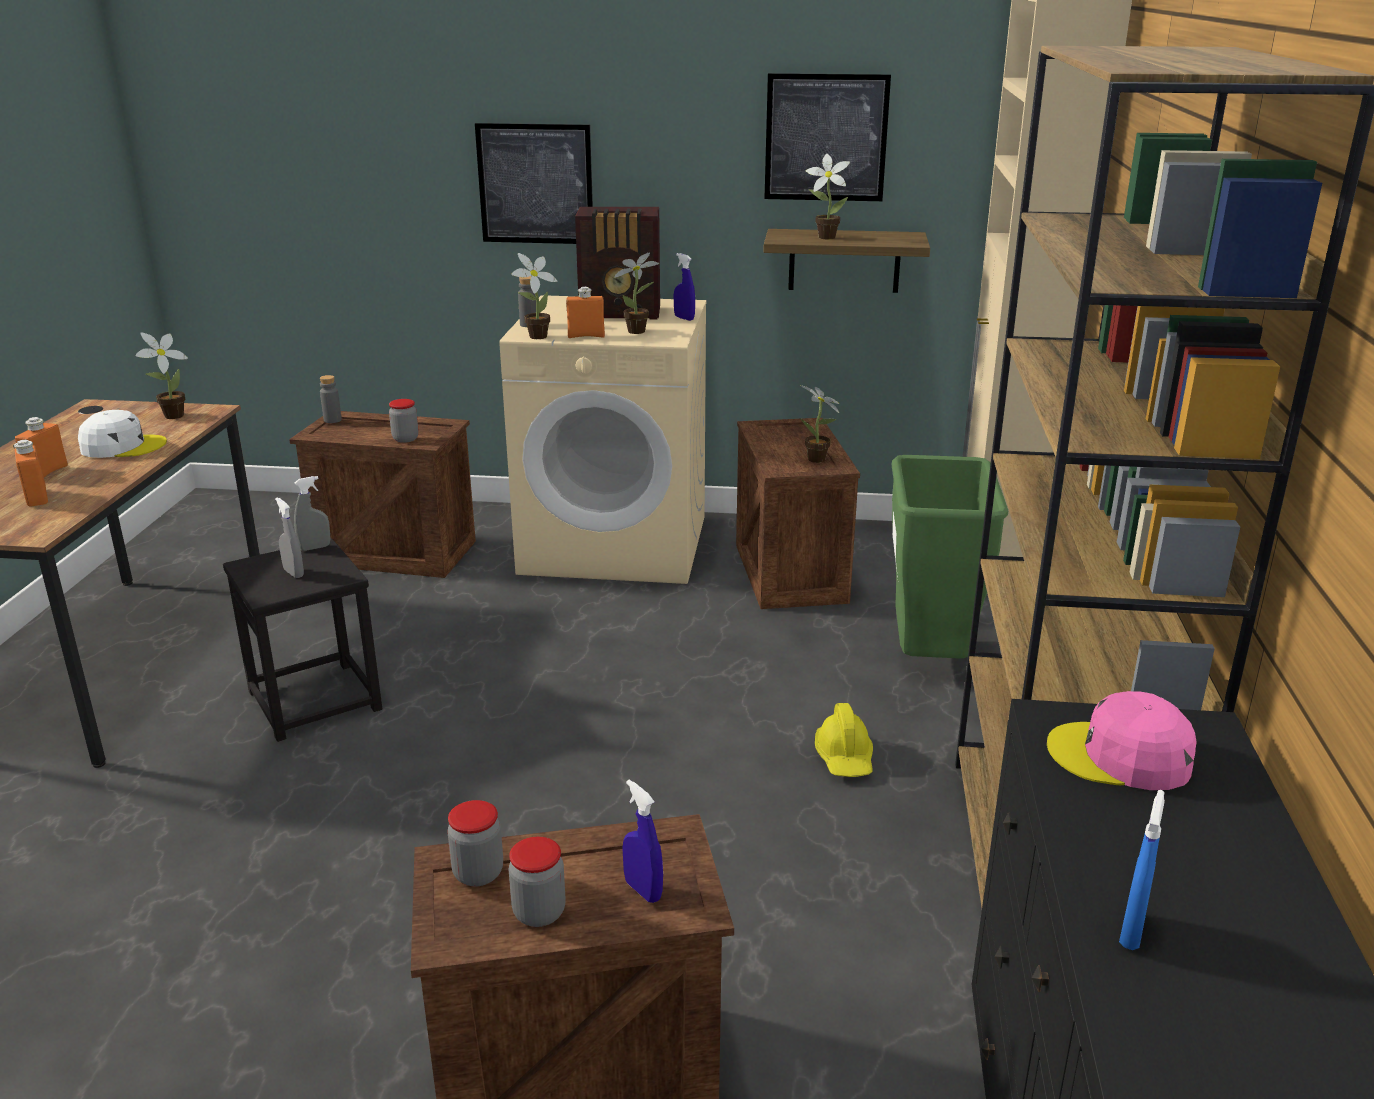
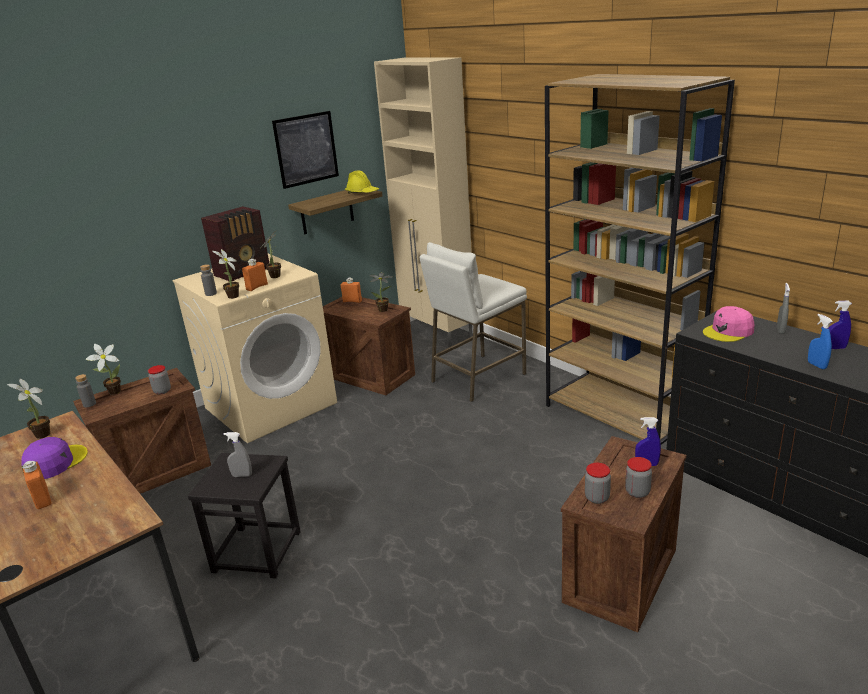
camera: 45 degrees left, 0 degrees up
orange bottle [13,440,48,507] -> orange bottle moved to [341,278,362,303]
white cap [78,410,167,458] -> purple cap [21,437,88,479]
grey spray bottle [294,476,331,551] -> grey spray bottle moved to [777,283,790,334]
picture [475,123,593,244] -> none
blue spray bottle [674,253,695,321] -> blue spray bottle moved to [829,301,852,349]
potted plant [806,154,850,239] -> potted plant moved to [86,344,121,395]
yellow hard hat [815,703,873,777] -> yellow hard hat moved to [345,170,379,194]
green trash can [891,455,1008,659] -> white stool [420,242,527,402]

